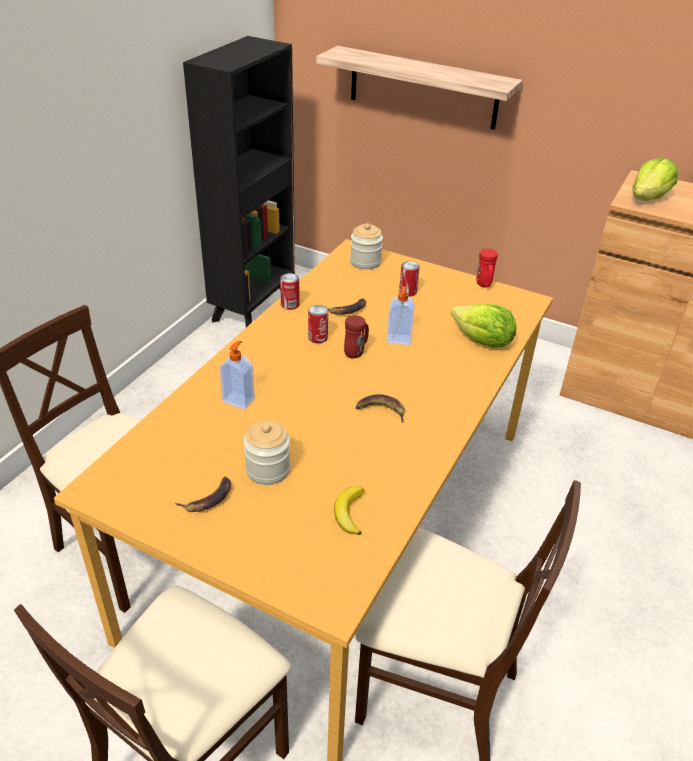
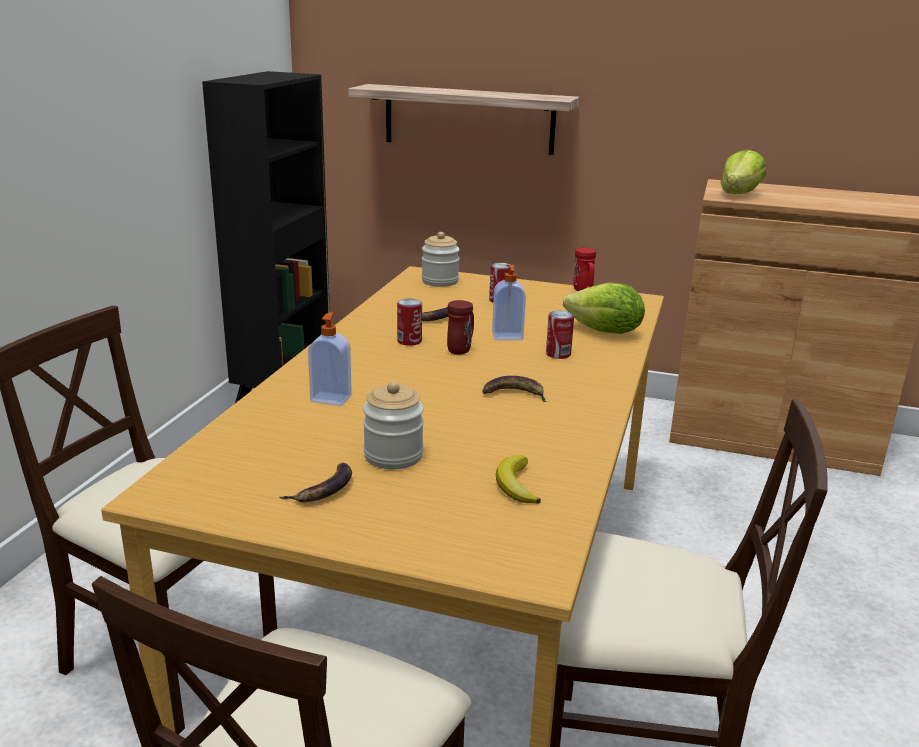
camera: 10 degrees left, 15 degrees down
can [280,273,300,310] -> can moved to [546,310,574,359]

